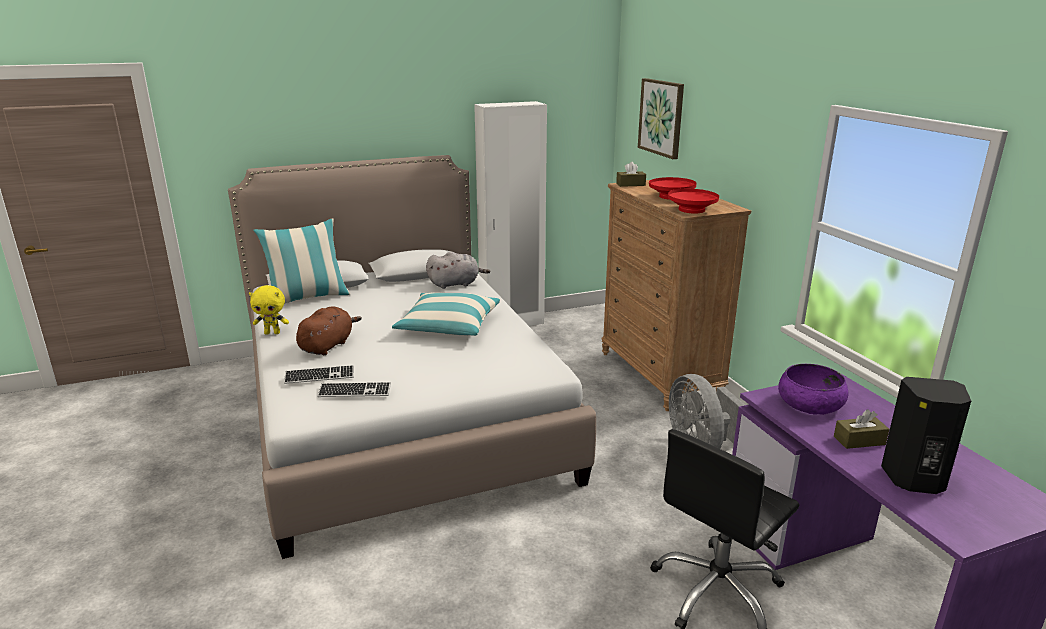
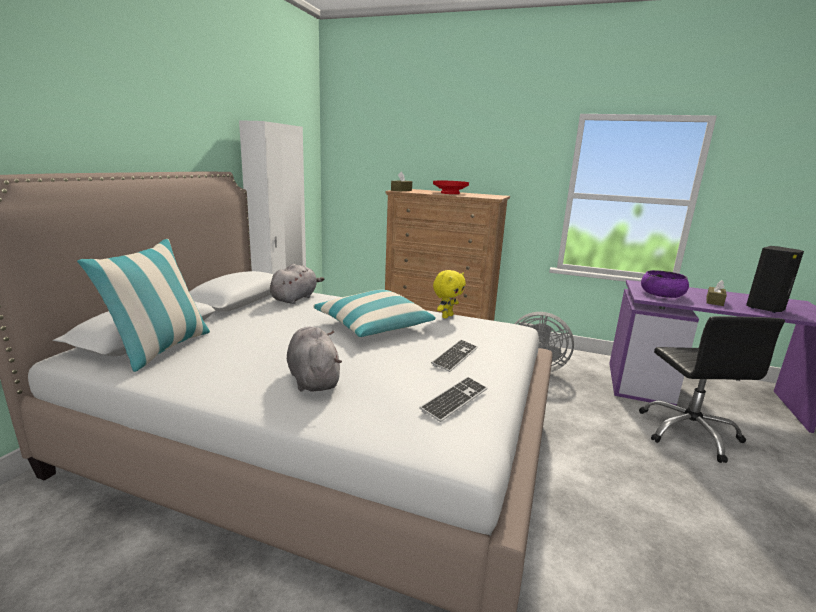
camera: 50 degrees left, 5 degrees down
yellow plush toy [249,285,289,335] -> yellow plush toy moved to [433,270,466,319]
keyboard [284,365,354,384] -> keyboard moved to [431,339,478,372]
brown plush toy [296,306,362,355] -> grey plush toy [287,327,342,392]
picture [638,78,684,159] -> none
red bowl [668,189,719,213] -> none

